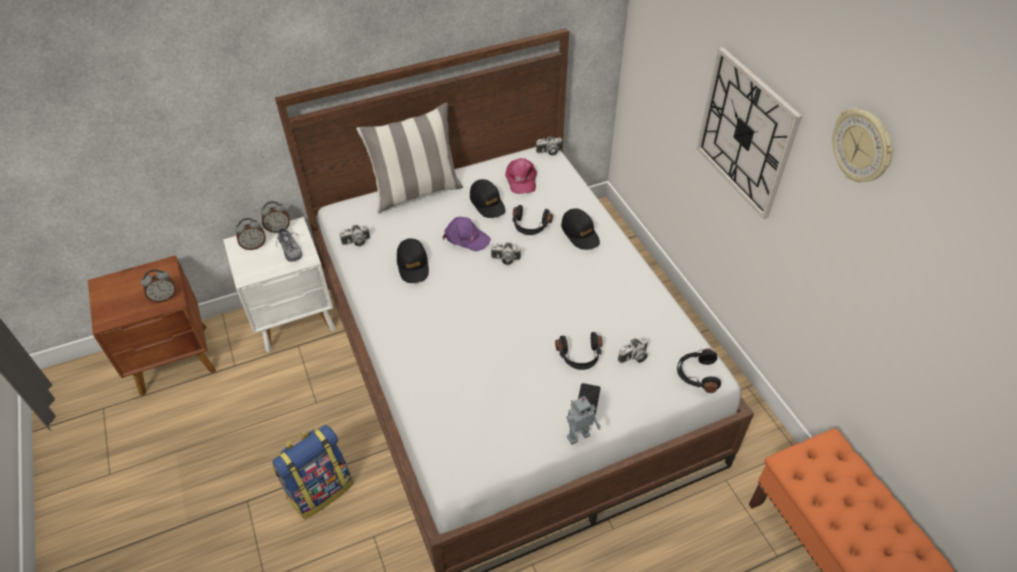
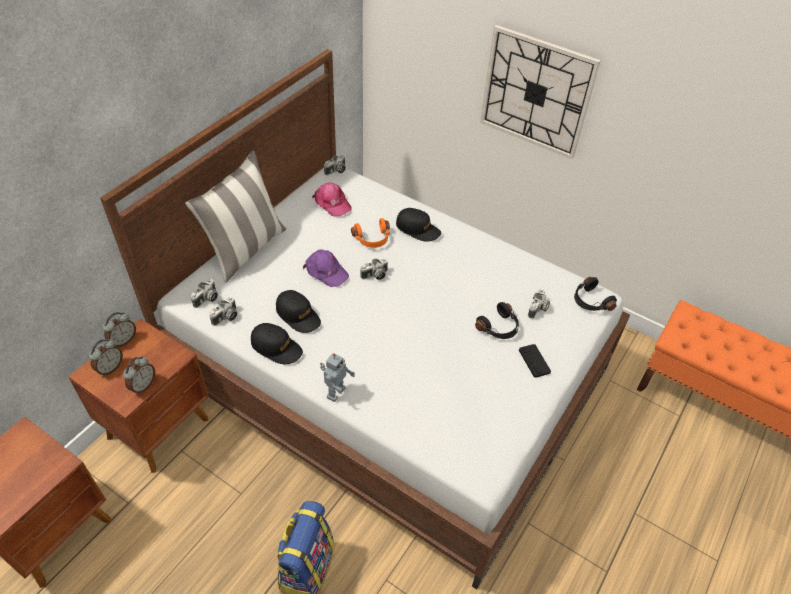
camera: 35 degrees left, 0 degrees up
alarm clock [141,269,176,303] -> alarm clock moved to [123,356,155,394]
white nightstand [223,217,336,352] -> brown nightstand [69,318,209,473]
shoe [276,226,302,262] -> none
purple cap [443,217,491,252] -> purple cap turned 45 degrees clockwise [303,249,349,287]
black cap [470,179,505,218] -> black cap moved to [251,323,303,364]
black headphones [513,205,553,235] -> orange headphones [351,218,390,248]
toy robot [566,396,601,445] -> toy robot moved to [320,353,355,402]
wall clock [832,108,894,183] -> none
none -> camera [191,279,218,308]

